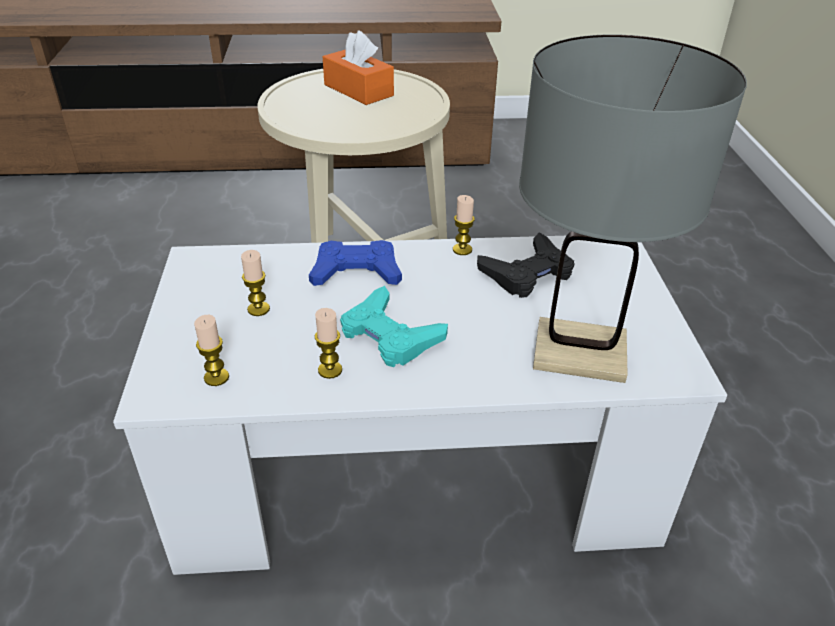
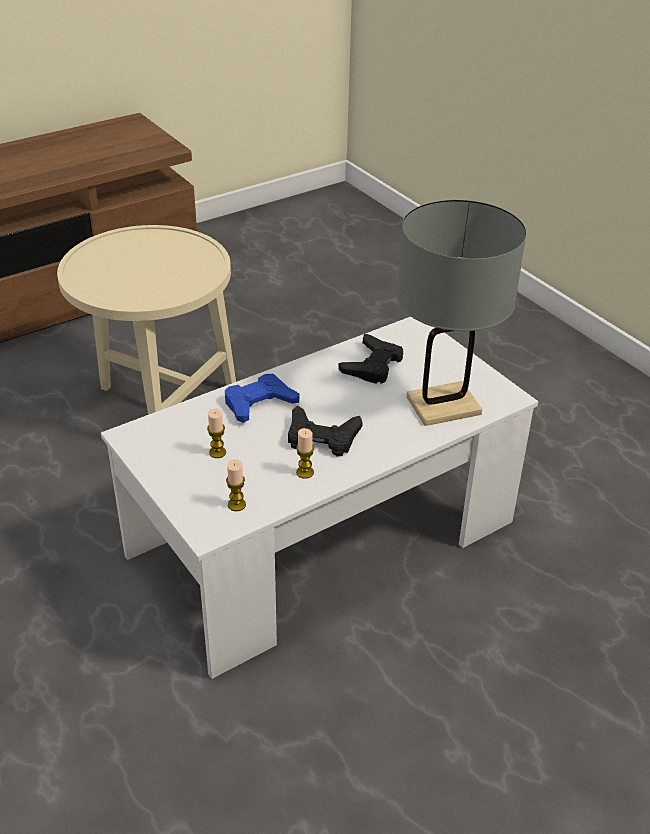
camera: 30 degrees left, 0 degrees up
orange tissue box [323,30,394,105] -> none
turquoise game controller [340,286,448,367] -> black game controller [288,405,363,457]
candle [453,195,475,255] -> none

